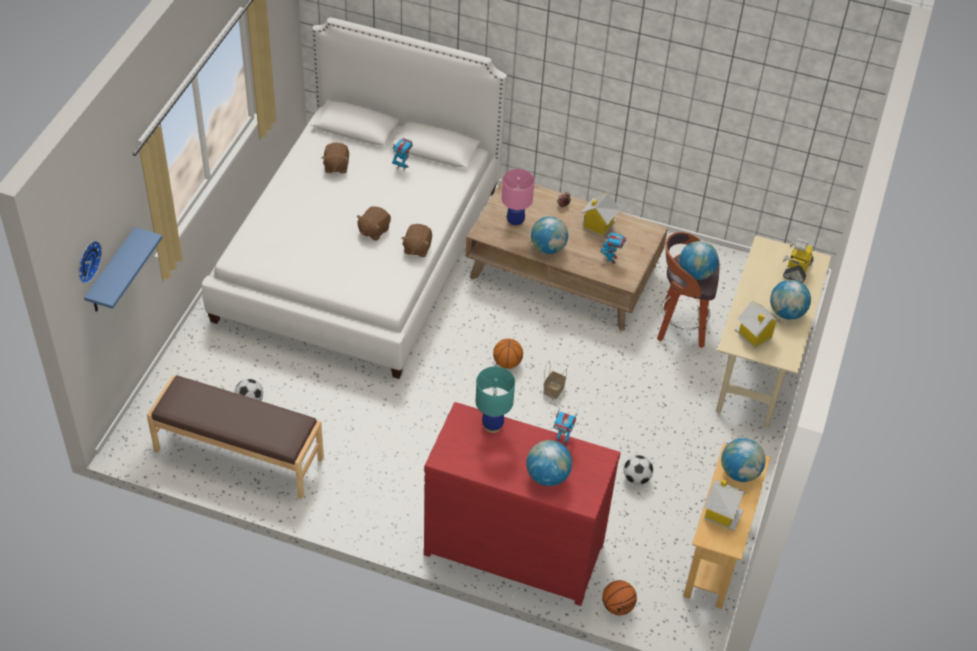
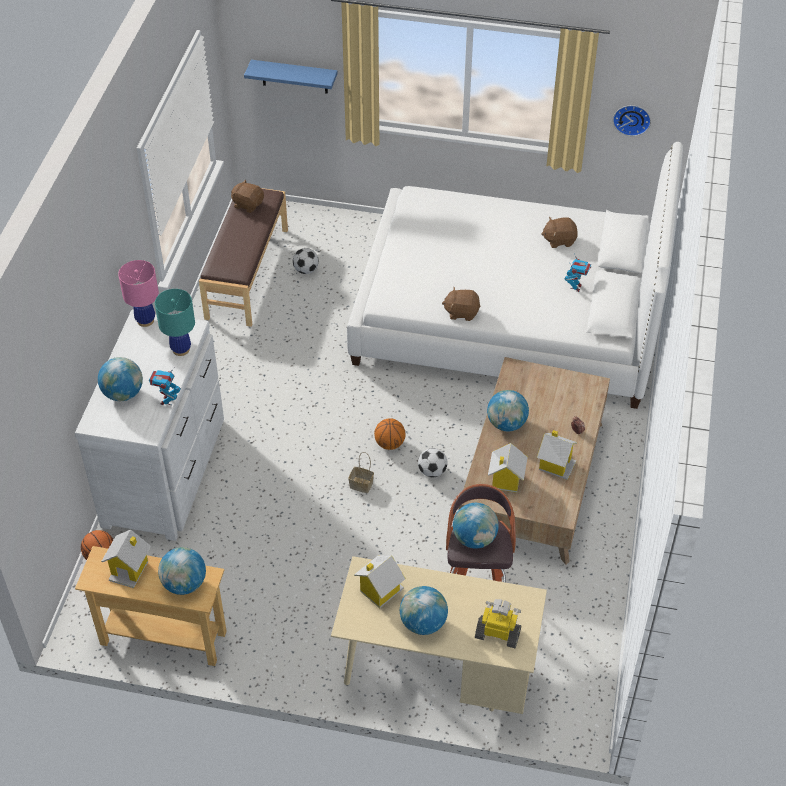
camera: 85 degrees right, 0 degrees up
wall clock [78,241,102,283] -> wall clock moved to [613,105,651,136]
brown plush toy [357,206,391,241] -> brown plush toy moved to [231,179,264,213]
red dresser [424,402,620,606] -> white dresser [75,310,224,541]
pink table lamp [502,169,534,228] -> pink table lamp moved to [118,260,159,327]
toy robot [601,227,627,264] -> toy house [488,443,528,493]
football [624,455,653,485] -> football moved to [418,448,447,477]

